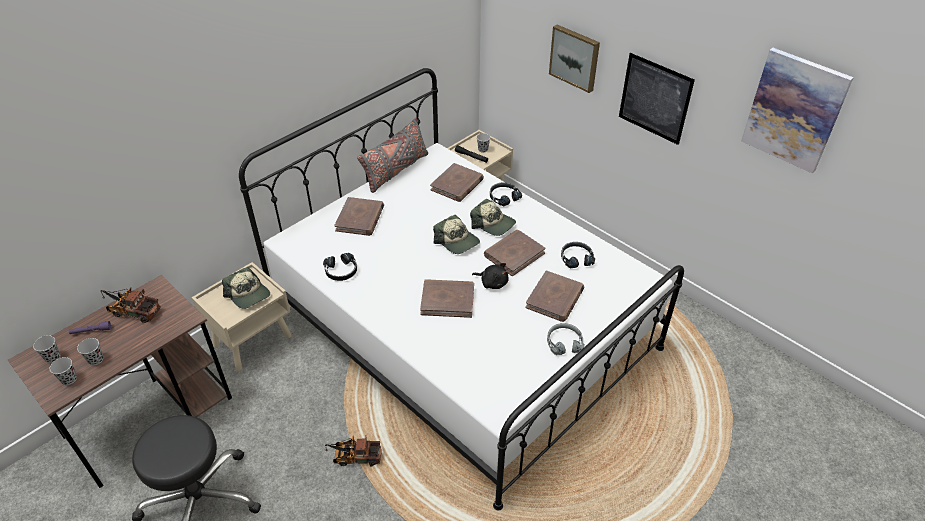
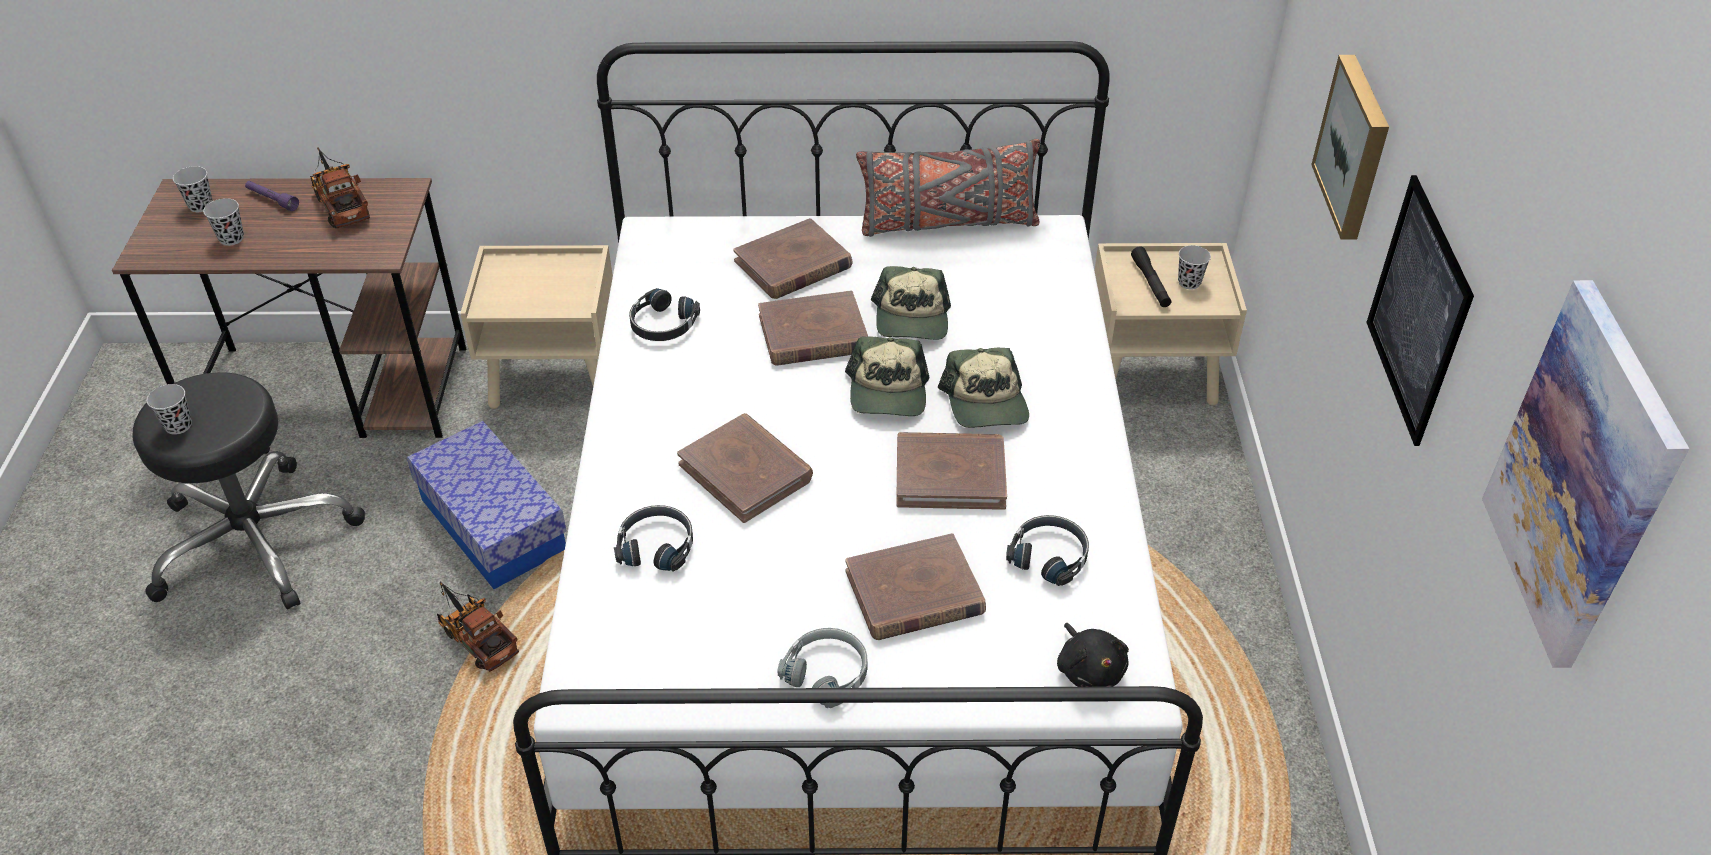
camera: 45 degrees right, 0 degrees up
black cup [50,357,77,385] -> black cup moved to [147,384,192,435]
cap [222,267,270,309] -> cap moved to [871,266,951,340]
brown book [430,163,484,202] -> brown book moved to [758,290,868,366]
black plush toy [472,263,509,289] -> black plush toy moved to [1057,623,1129,687]
black headphones [490,182,522,206] -> black headphones moved to [614,505,693,571]
none -> storage box [407,421,567,589]

